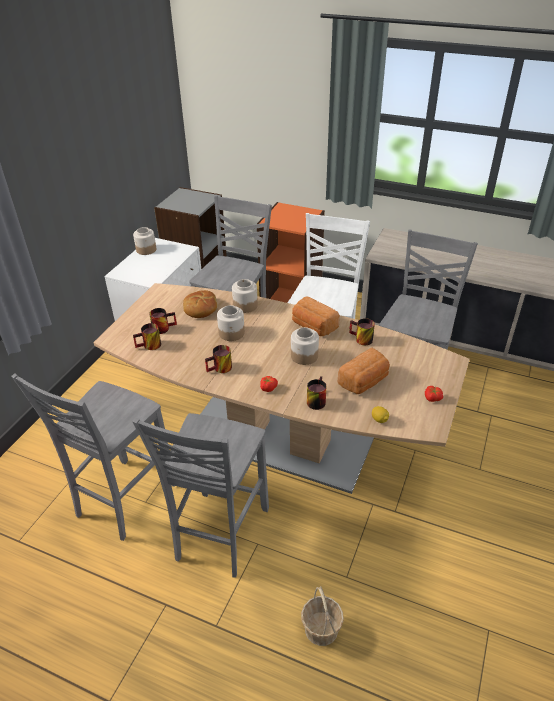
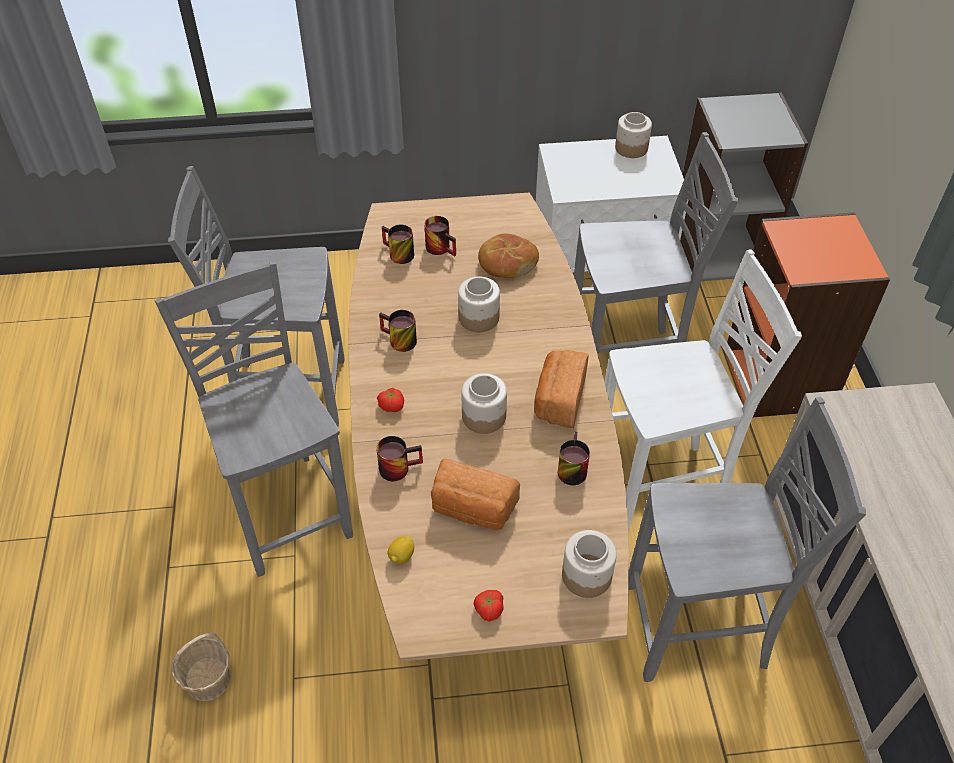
camera: 60 degrees right, 10 degrees up
grey chair [132,413,269,577] -> grey chair turned 75 degrees clockwise [155,261,353,577]
jar [232,279,258,313] -> jar moved to [562,530,617,598]

